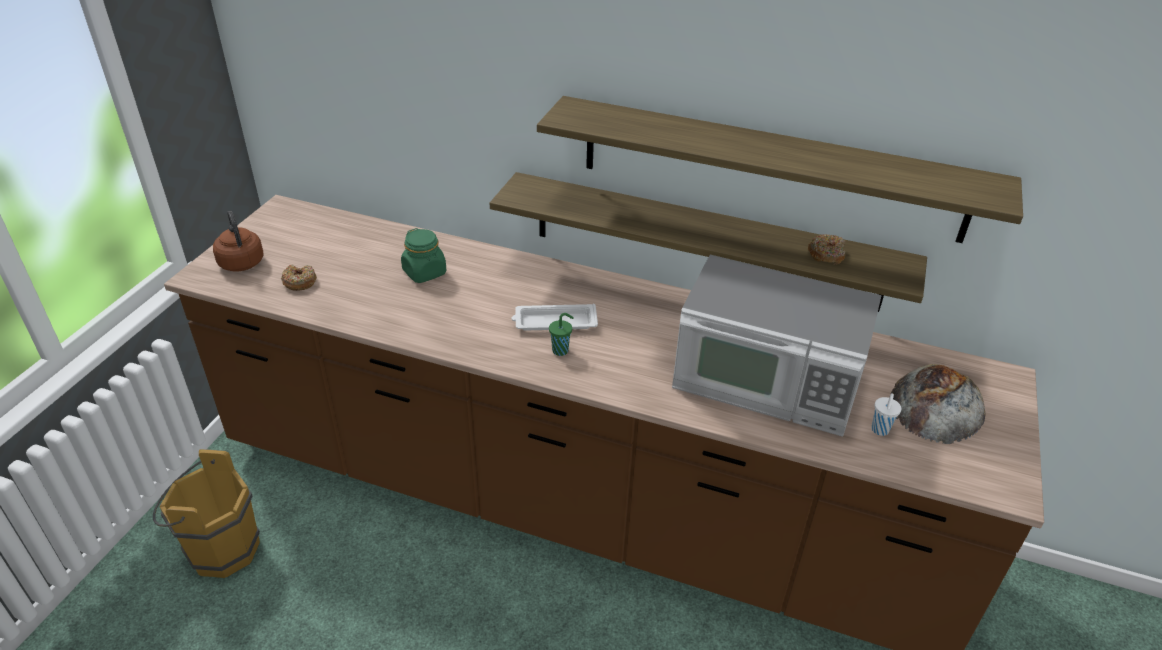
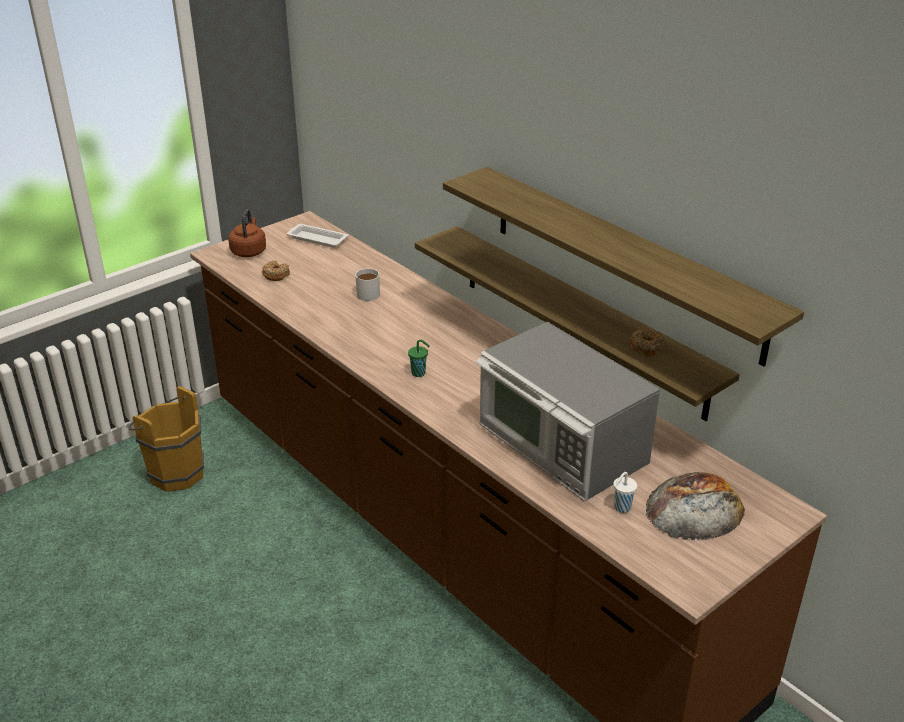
camera: 30 degrees right, 5 degrees down
green jar [401,228,446,283] -> white mug [355,269,380,301]
white tray [511,304,598,330] -> white tray moved to [287,224,349,248]

